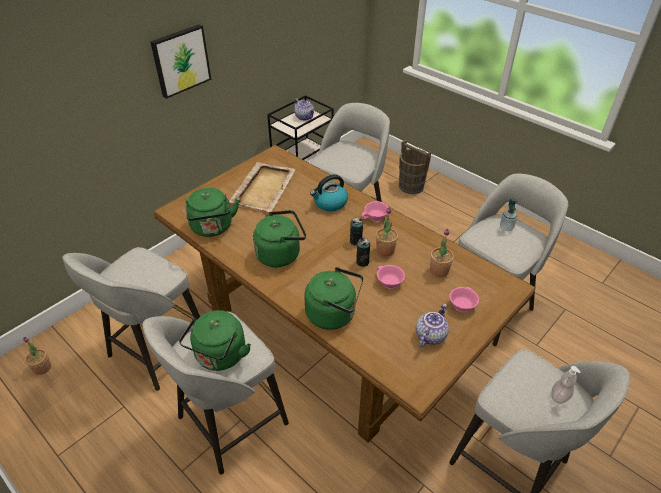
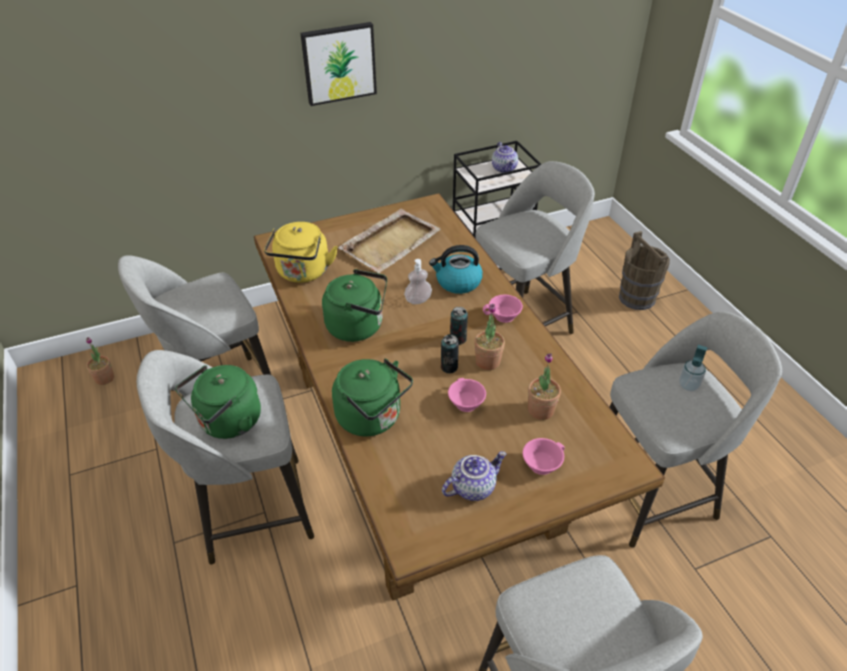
camera: 25 degrees right, 0 degrees up
green kettle [186,188,239,237] -> yellow kettle [264,222,338,283]
soap dispenser [551,366,580,404] -> soap dispenser moved to [404,259,432,304]

